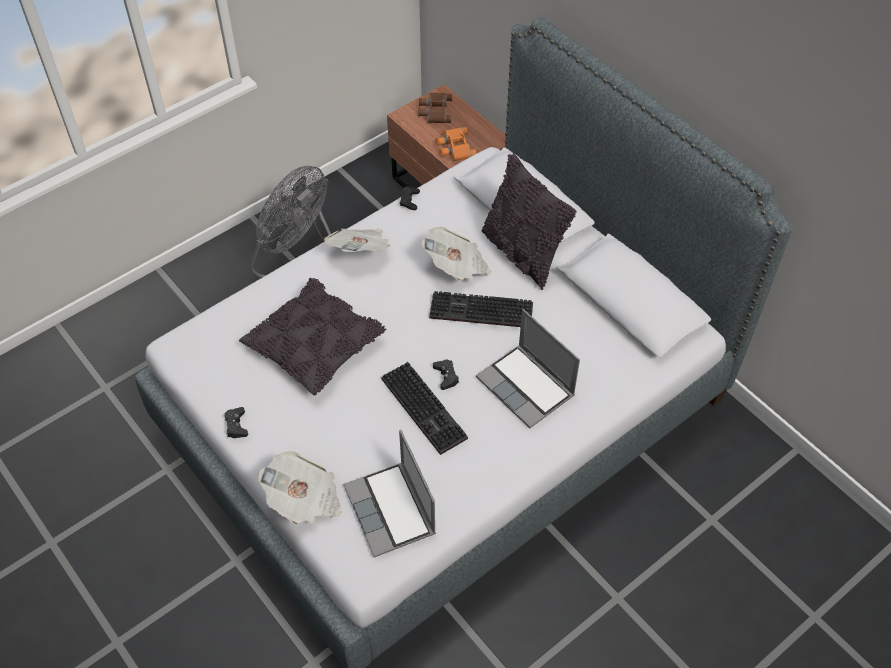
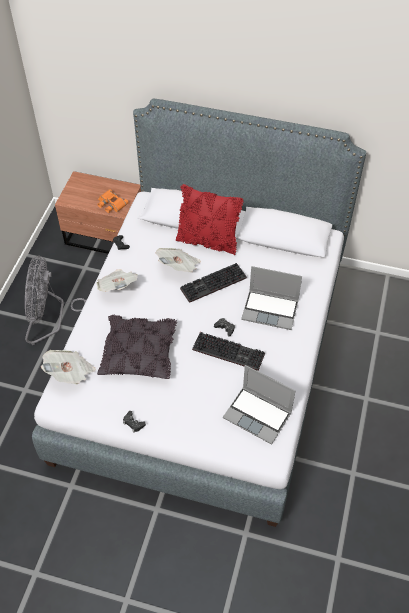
camera: 35 degrees left, 0 degrees up
newspaper [258,451,342,524] -> newspaper moved to [41,350,96,384]
brown binoculars [418,93,452,123] -> none
black pillow [482,153,577,290] -> red pillow [176,184,244,255]

